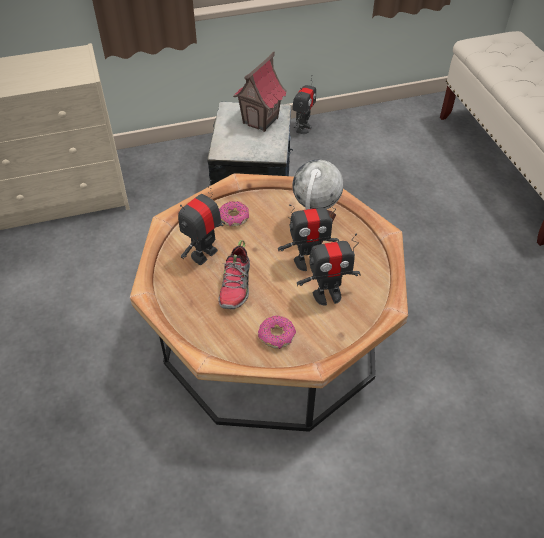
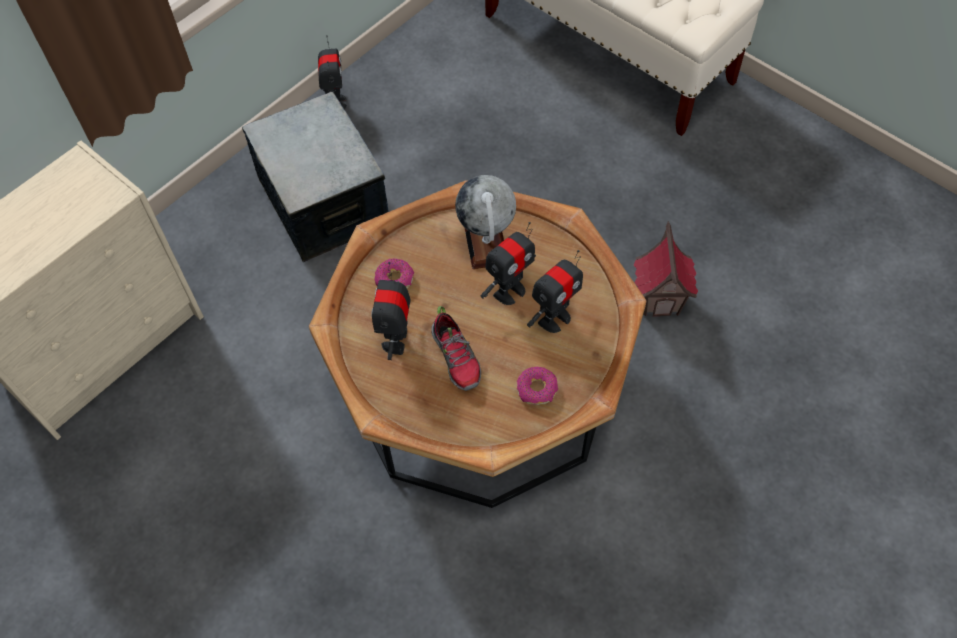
camera: 30 degrees left, 10 degrees up
toy house [233,52,287,132] -> toy house moved to [634,221,698,316]

